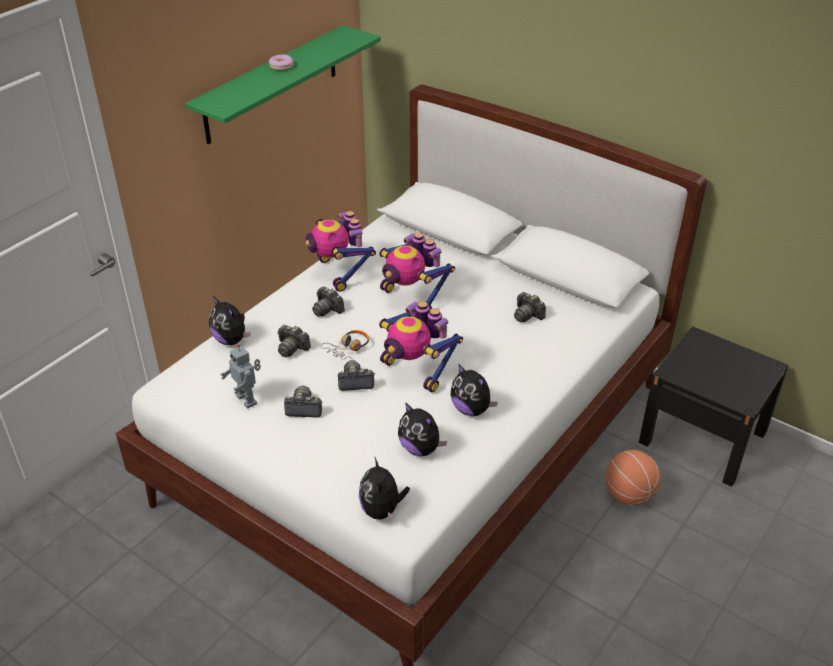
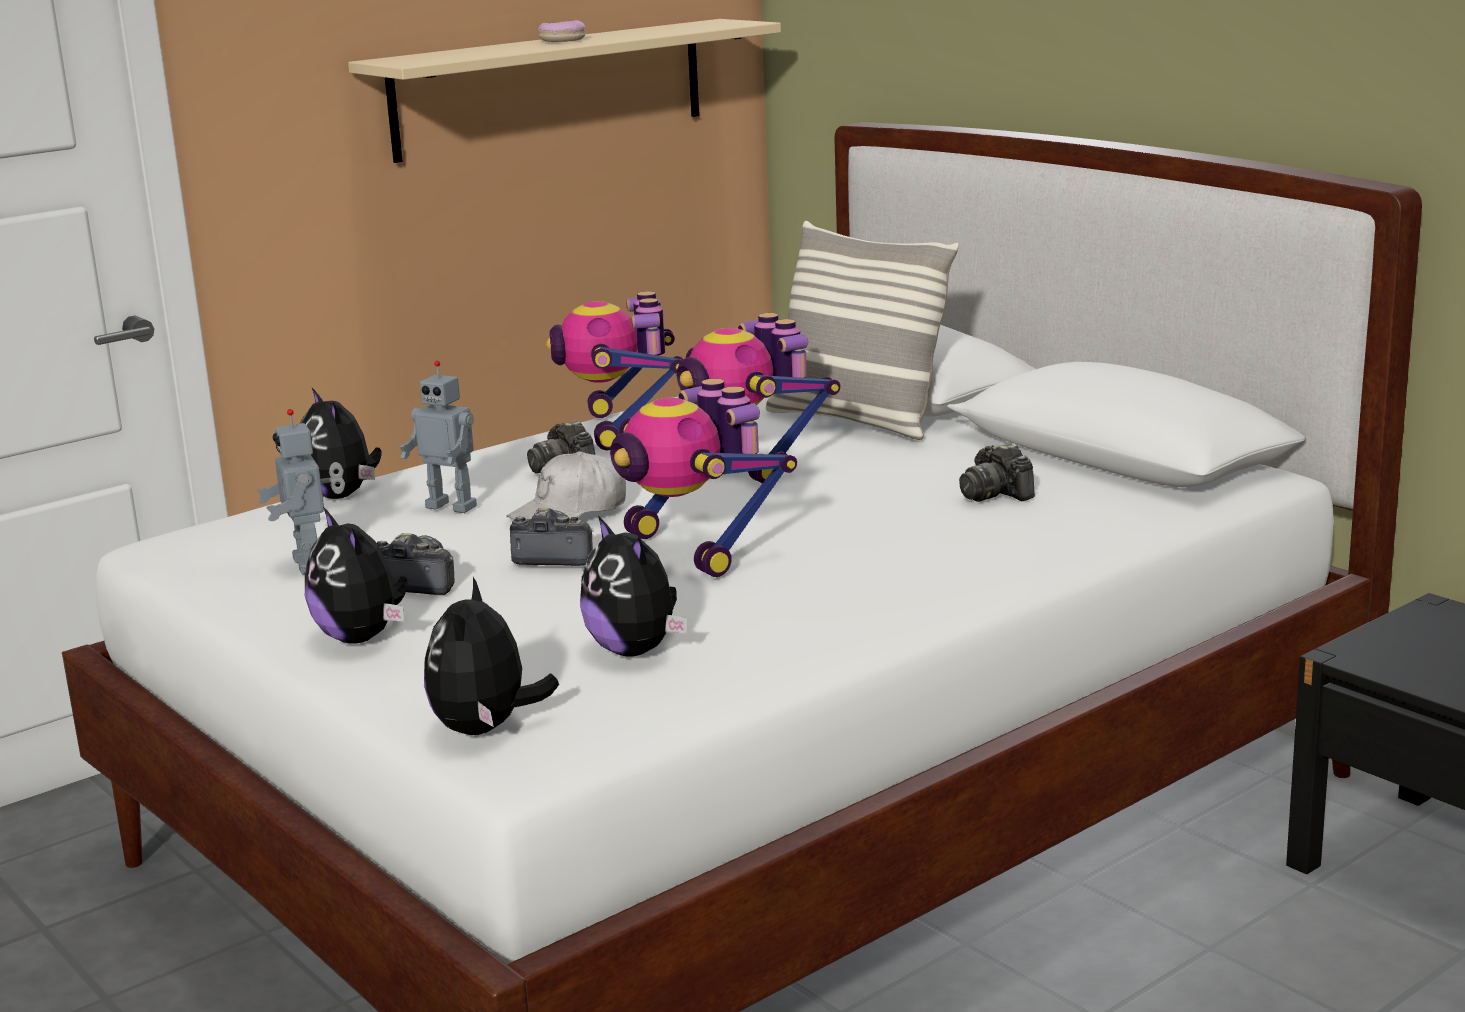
camera: 15 degrees right, 20 degrees down
green shelf [185,25,381,144] -> beige shelf [348,19,781,163]
camera [278,325,311,357] -> toy robot [400,360,477,513]
headphones [321,330,369,359] -> white cap [507,451,626,520]
plush toy [451,364,498,416] -> plush toy moved to [305,507,408,644]
basketball [605,450,661,505] -> none
none -> pillow [766,221,959,440]

